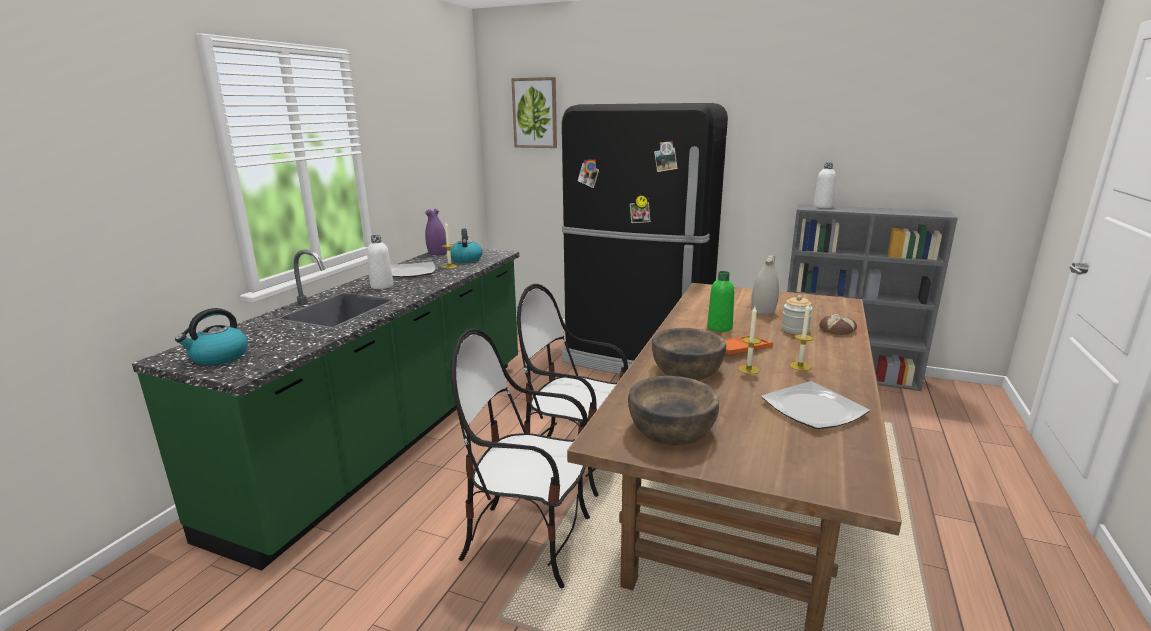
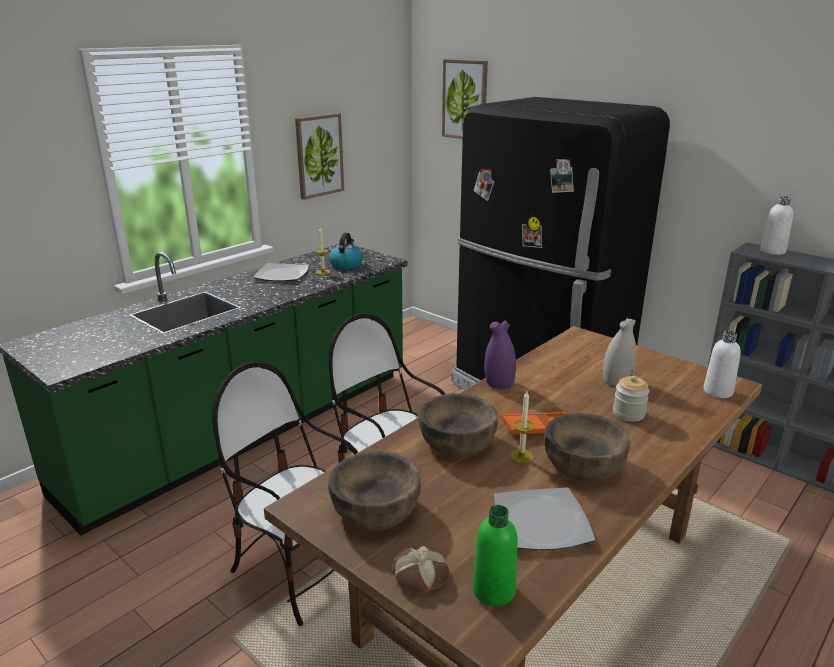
camera: 20 degrees right, 5 degrees up
kettle [175,308,248,365] -> none
white bottle [367,235,393,289] -> white bottle moved to [704,331,741,398]
purple vase [425,209,447,255] -> purple vase moved to [484,321,516,389]
green bottle [707,271,734,332] -> green bottle moved to [472,505,518,606]
candle [790,303,814,371] -> brown bowl [544,413,630,482]
bread [819,314,857,335] -> bread moved to [392,546,450,594]
none -> picture [295,113,344,200]

